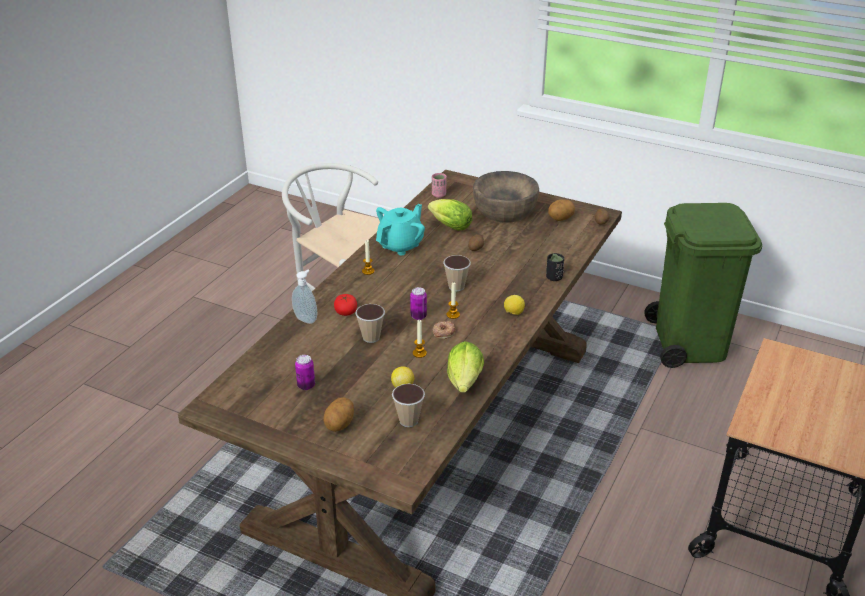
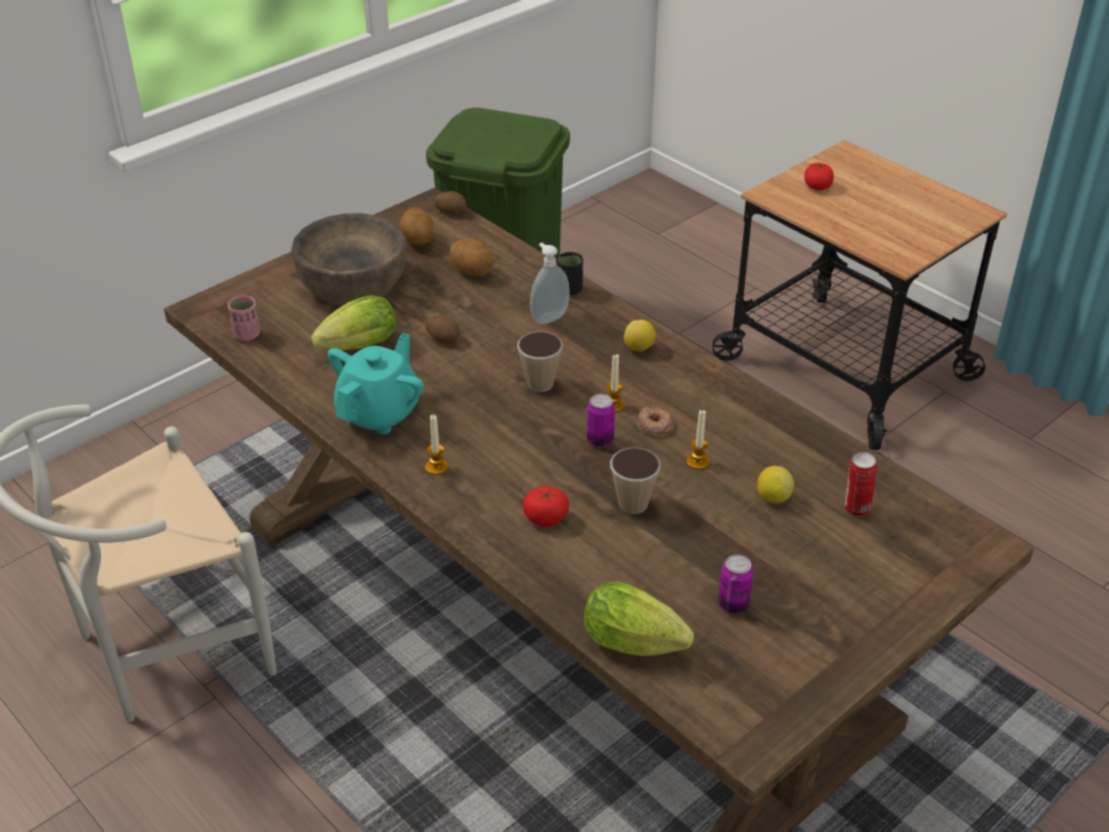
camera: 70 degrees left, 5 degrees up
soap dispenser [292,269,317,324] -> soap dispenser moved to [530,243,570,324]
potato [324,397,354,432] -> potato moved to [449,238,494,277]
turquoise teapot [376,204,425,255] -> turquoise teapot turned 60 degrees clockwise [328,333,424,434]
cup [392,384,425,427] -> can [845,452,877,517]
lettuce [447,341,484,393] -> lettuce moved to [584,581,694,656]
none -> tomato [804,162,834,190]

